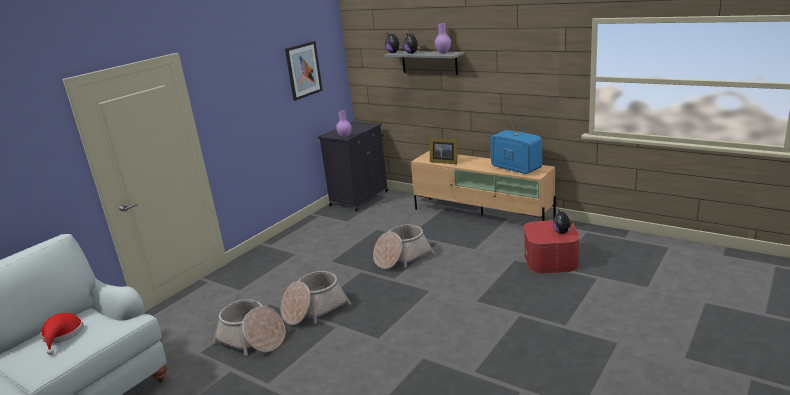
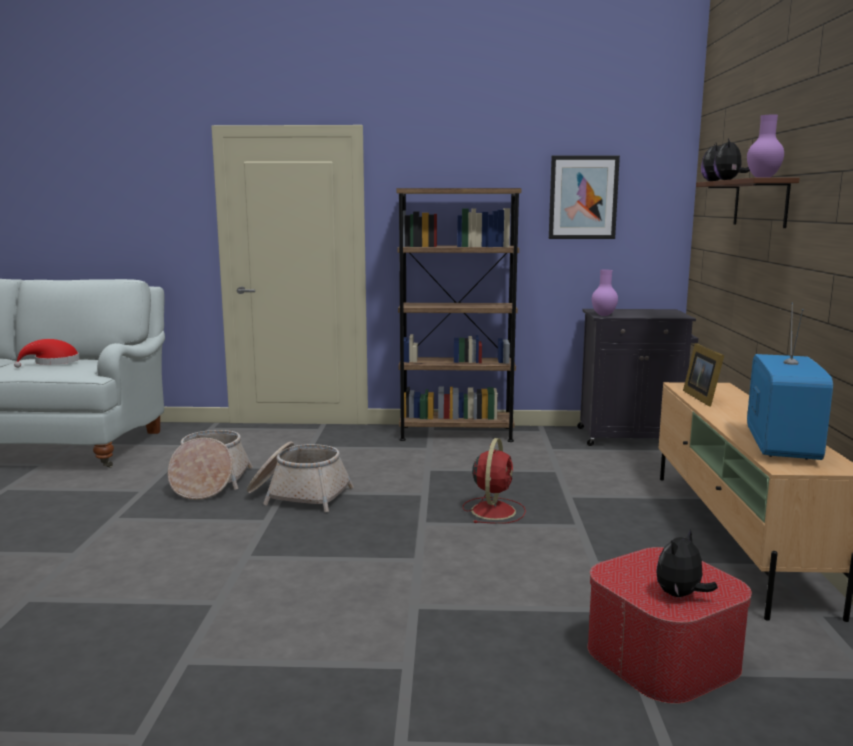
camera: 55 degrees right, 10 degrees down
basket [373,224,434,269] -> red fan [463,438,526,524]
grey shelf [385,51,464,75] -> brown shelf [696,177,799,228]
none -> brown bookcase [397,188,521,442]

